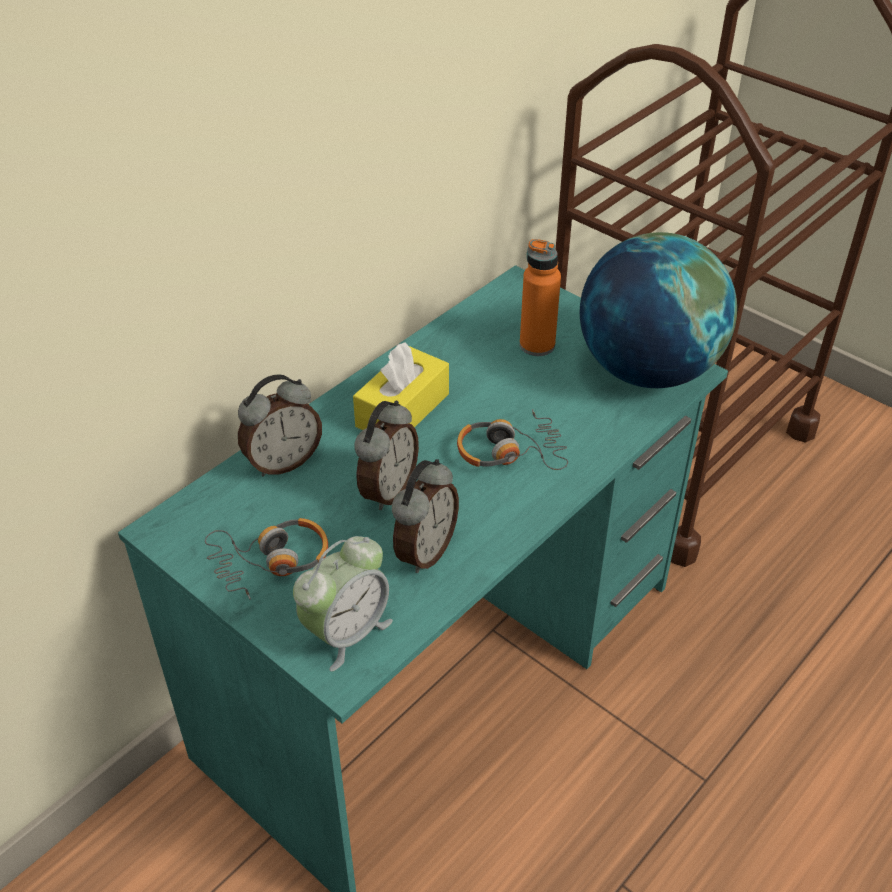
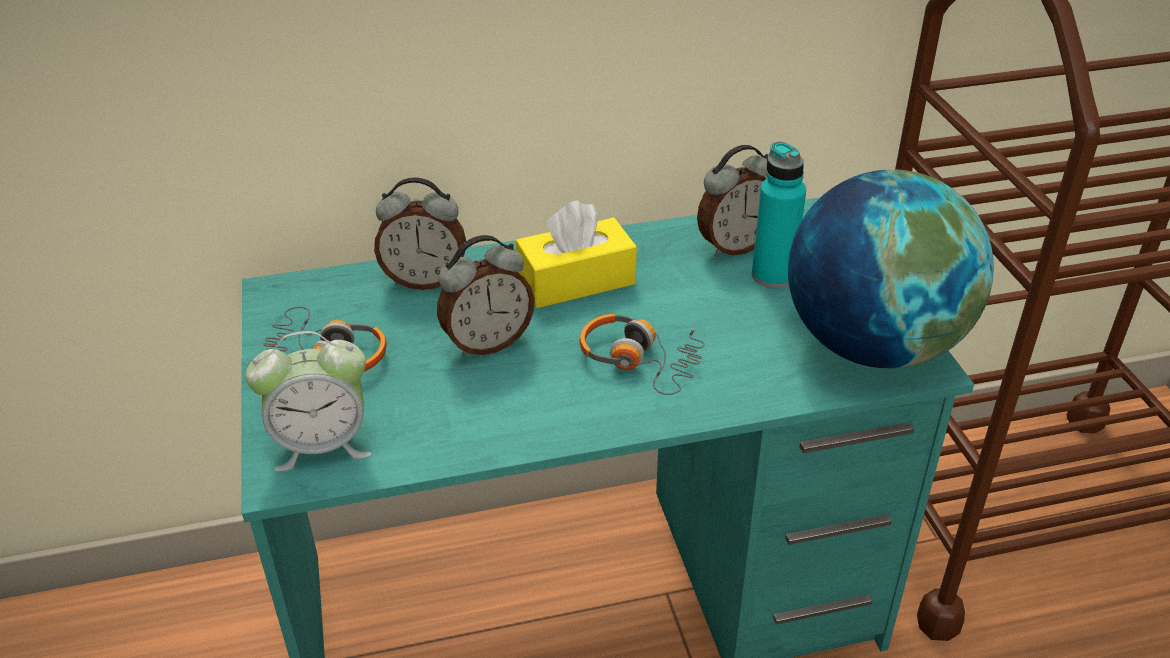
camera: 35 degrees right, 5 degrees down
alarm clock [392,459,459,573] -> alarm clock moved to [697,145,768,257]
orange bottle [520,239,561,356] -> turquoise bottle [752,141,806,288]

